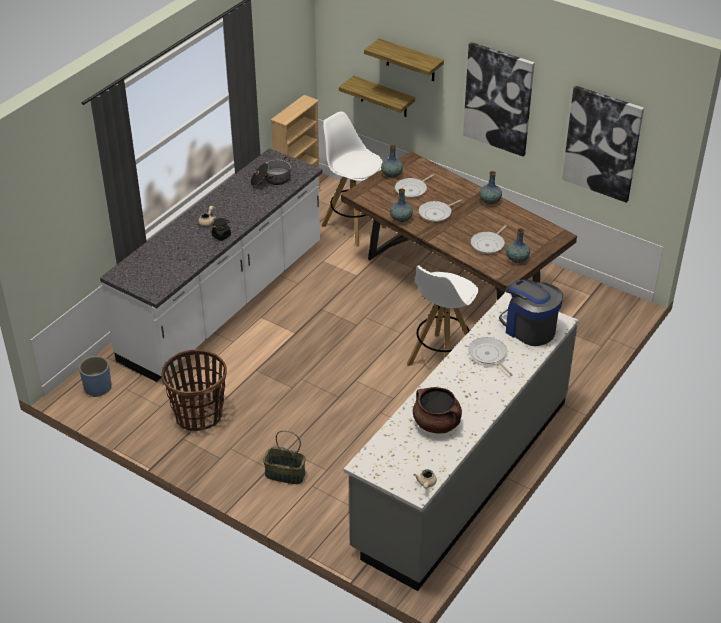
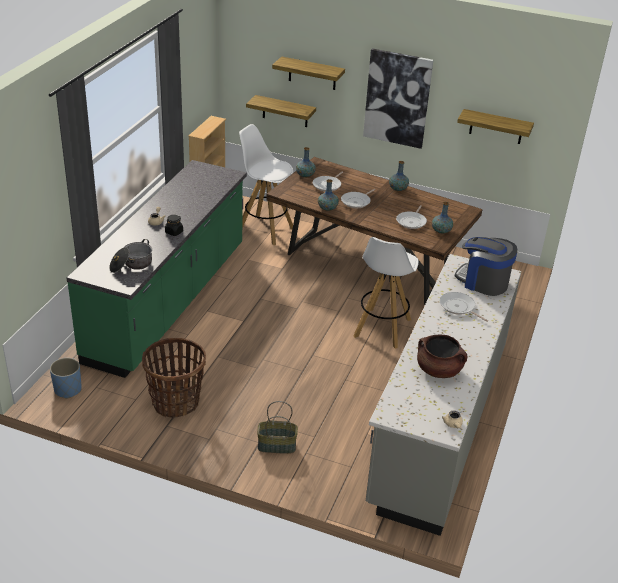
camera: 15 degrees left, 5 degrees down
white counter [100,148,322,382] -> green counter [67,160,247,378]
cooking pot [250,157,291,186] -> cooking pot moved to [109,239,152,273]
picture [562,85,644,203] -> shelf [457,109,534,144]

